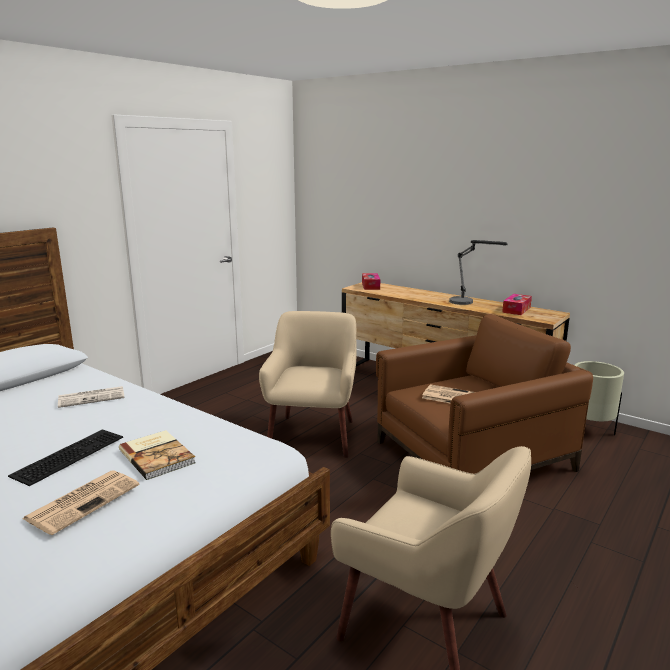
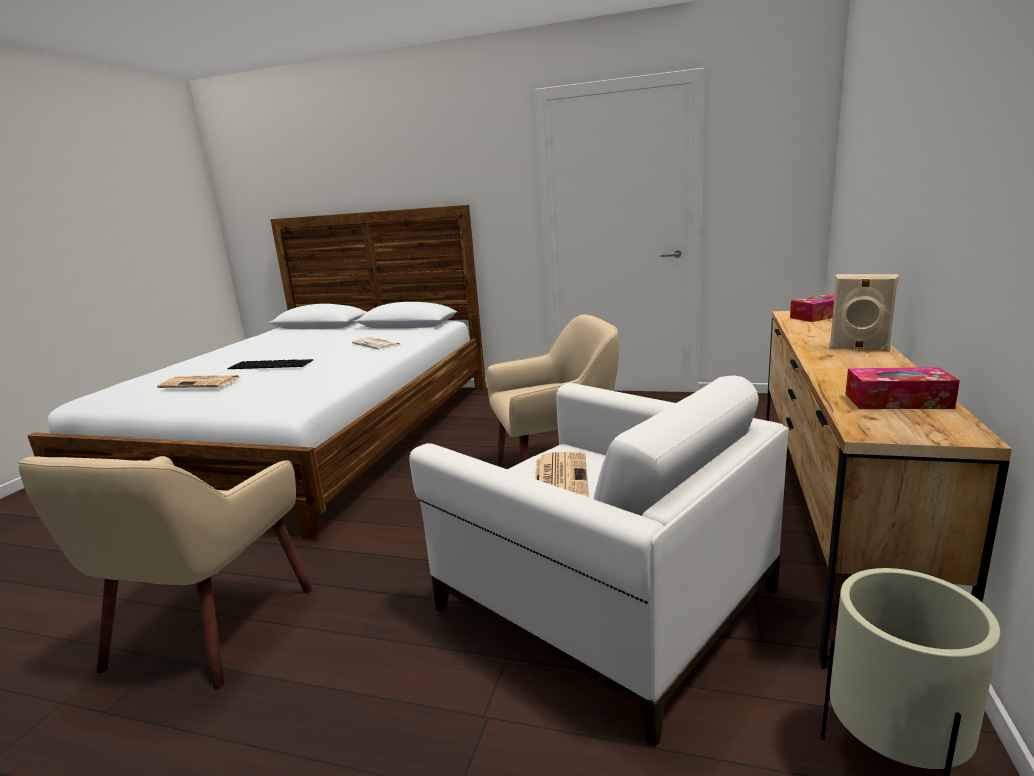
camera: 70 degrees right, 0 degrees up
book [119,430,196,480] -> none
brown armchair [376,314,593,474] -> white armchair [409,376,788,747]
table lamp [449,240,508,305] -> none
none -> beige speaker [829,274,899,351]

